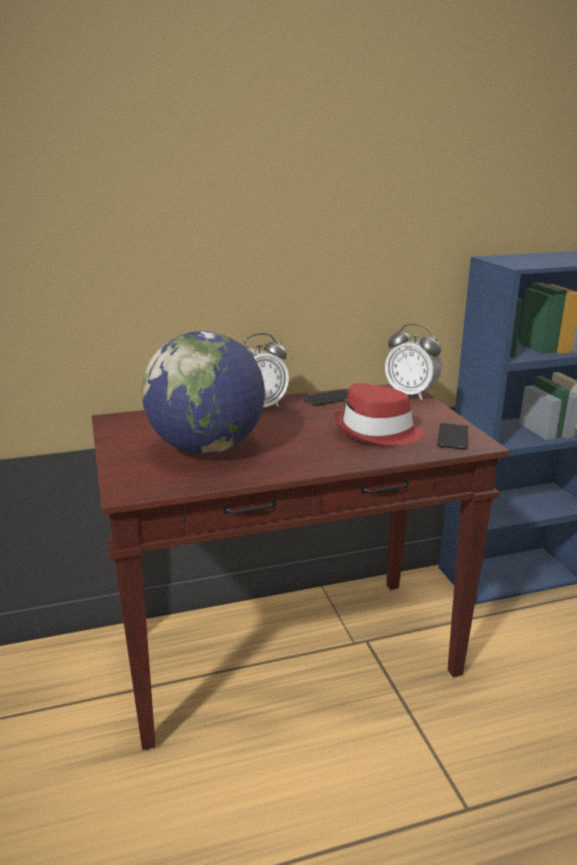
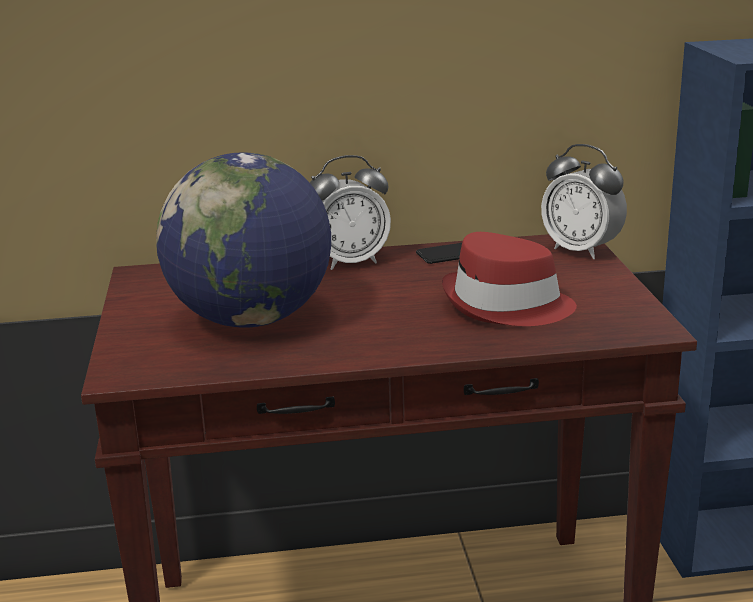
camera: 10 degrees right, 0 degrees up
phone [437,423,468,449] -> none

